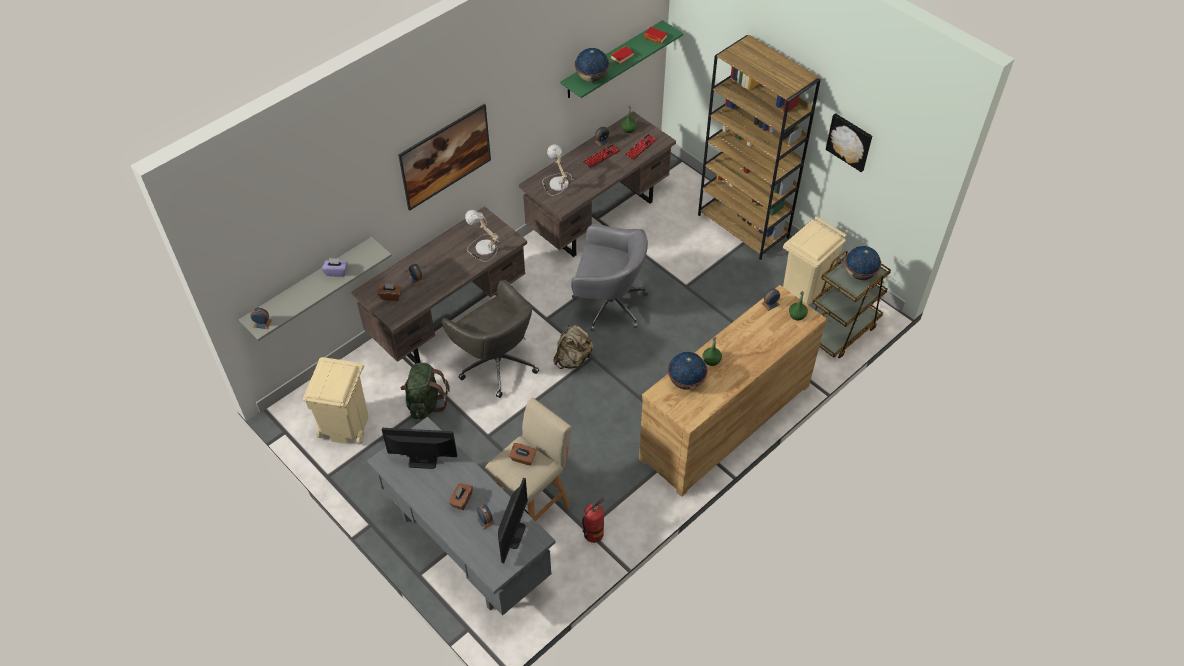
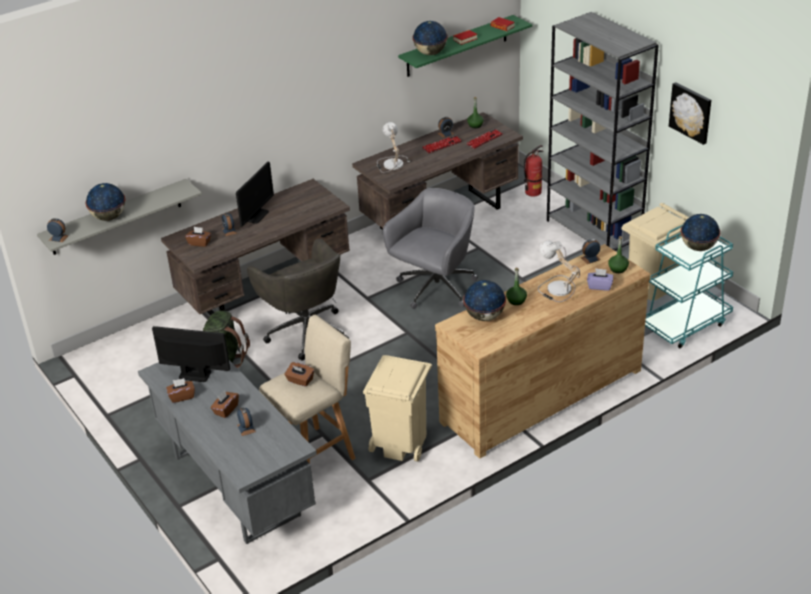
camera: 10 degrees right, 15 degrees down
beige trash can [303,357,368,445] -> beige trash can moved to [363,355,432,462]
purple tissue box [322,258,348,277] -> purple tissue box moved to [587,268,613,290]
picture [398,104,491,211] -> none
table lamp [465,210,500,262] -> table lamp moved to [538,241,580,302]
monitor [498,478,528,563] -> monitor moved to [236,162,274,227]
beige backpack [553,325,593,369] -> none
grey office chair [571,224,648,332] -> grey office chair turned 75 degrees counterclockwise [383,188,478,309]
fire extinguisher [582,495,605,543] -> fire extinguisher moved to [524,145,544,197]
brown bookcase [698,35,821,260] -> grey bookcase [547,12,659,251]
brown cart [813,251,891,359] -> turquoise cart [645,225,733,348]
none -> globe [86,183,125,221]
none -> brown tissue box [166,378,195,403]

